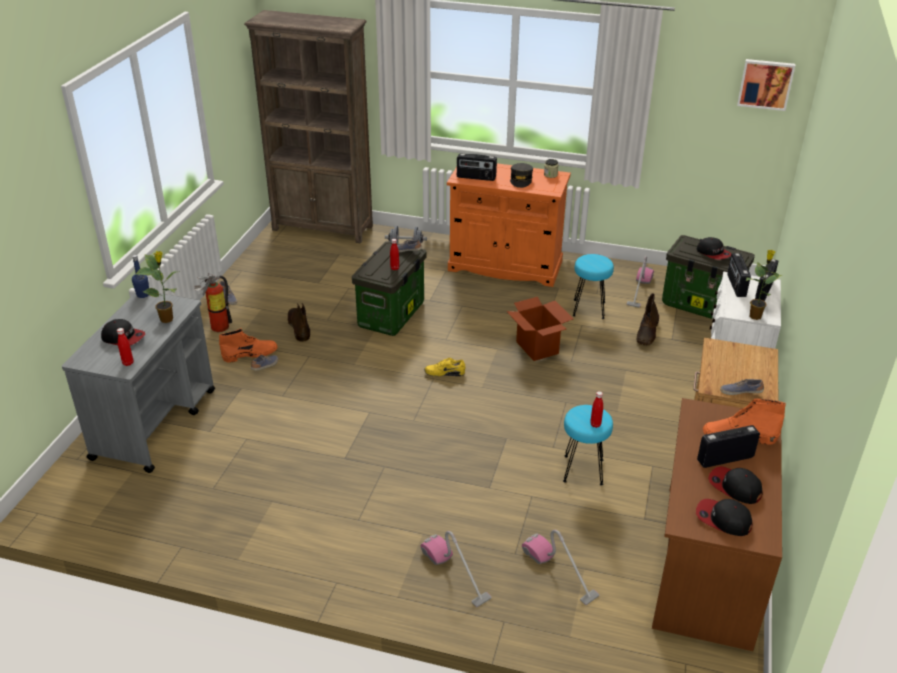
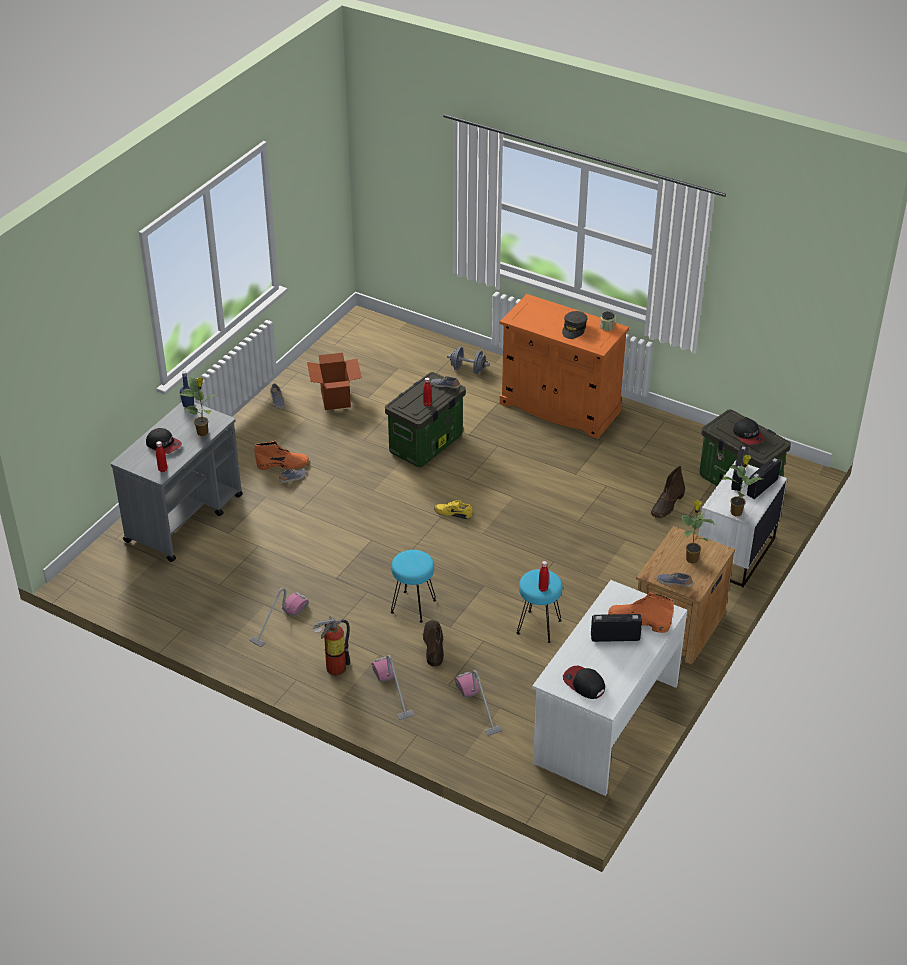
camera: 15 degrees right, 5 degrees up
fire extinguisher [194,273,232,332] -> fire extinguisher moved to [313,616,350,675]
brown bookcase [244,10,373,244] -> none
brown boot [287,303,310,342] -> brown boot moved to [423,620,444,667]
radio [457,153,497,181] -> none
cardboard box [506,297,573,361] -> cardboard box moved to [307,353,362,410]
turquoise stool [573,254,614,319] -> turquoise stool moved to [391,550,436,623]
vacuum cleaner [627,256,654,308] -> vacuum cleaner moved to [250,588,309,647]
brown desk [652,398,782,651] -> white desk [532,580,687,796]
cap [708,466,762,504] -> none
picture [737,59,795,111] -> none
none -> potted plant [680,500,715,564]

